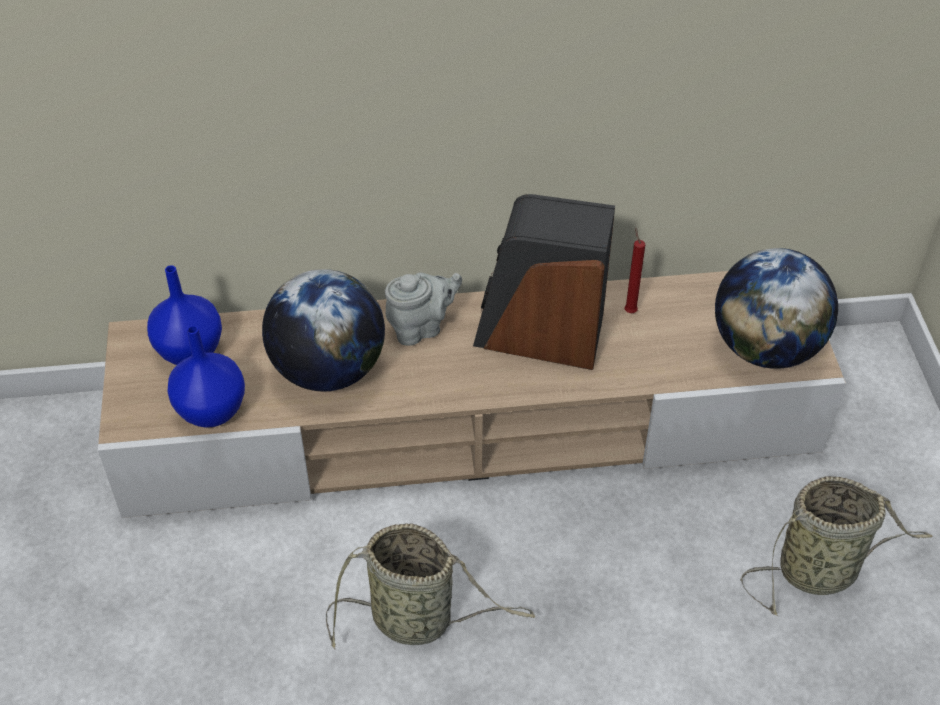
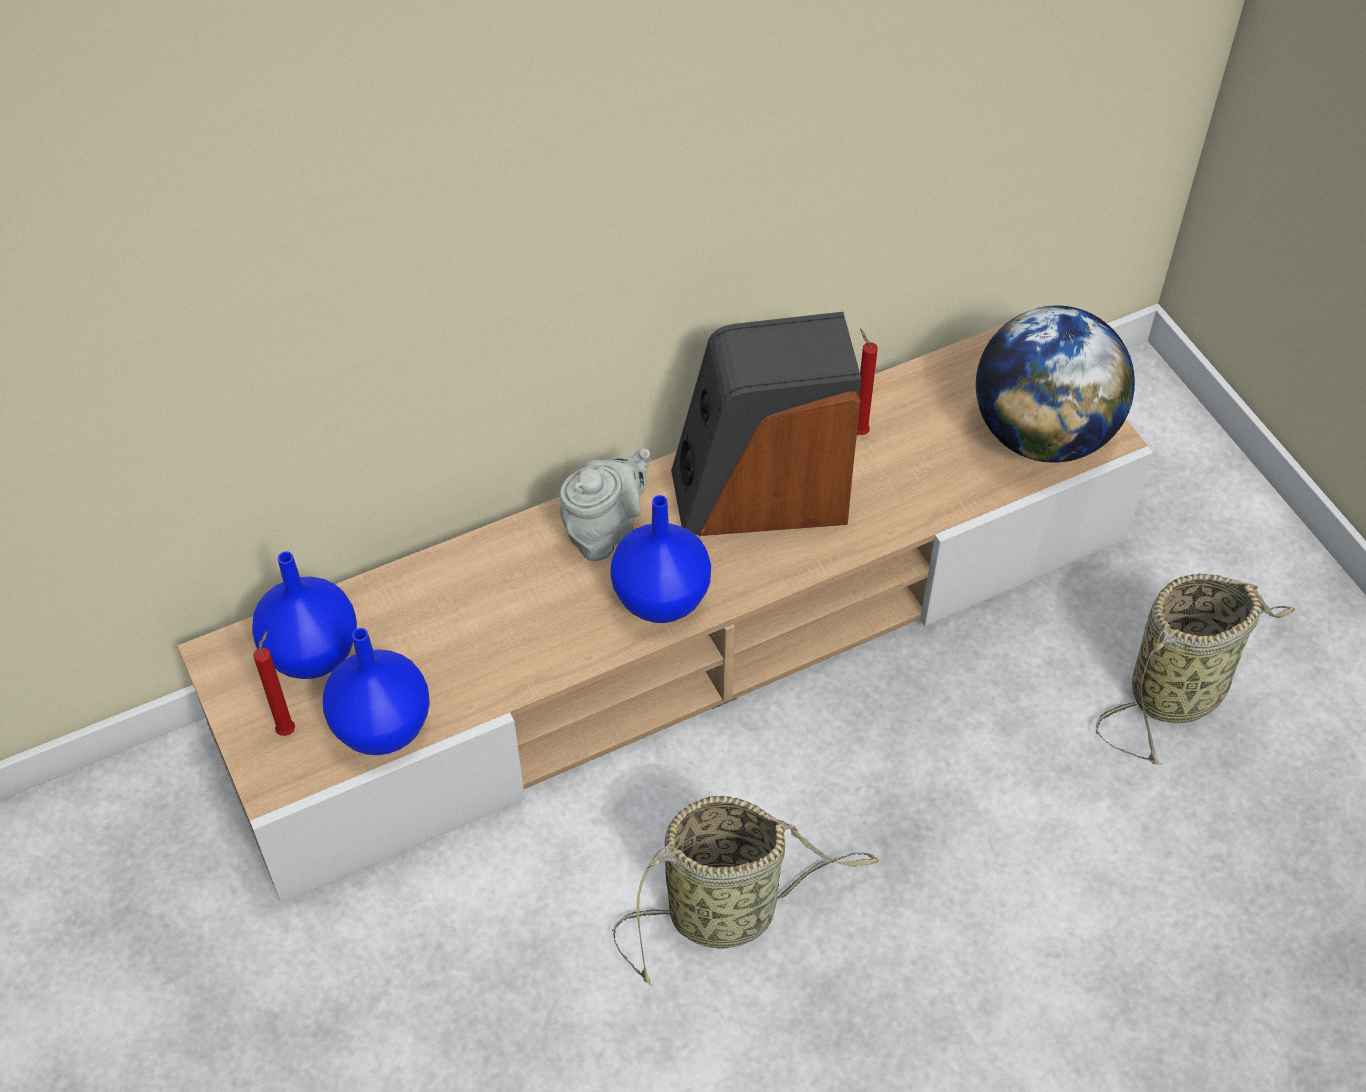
camera: 20 degrees left, 5 degrees up
globe [262,269,385,391] -> none
none -> red candle [253,631,295,736]
none -> blue vase [610,495,711,623]

